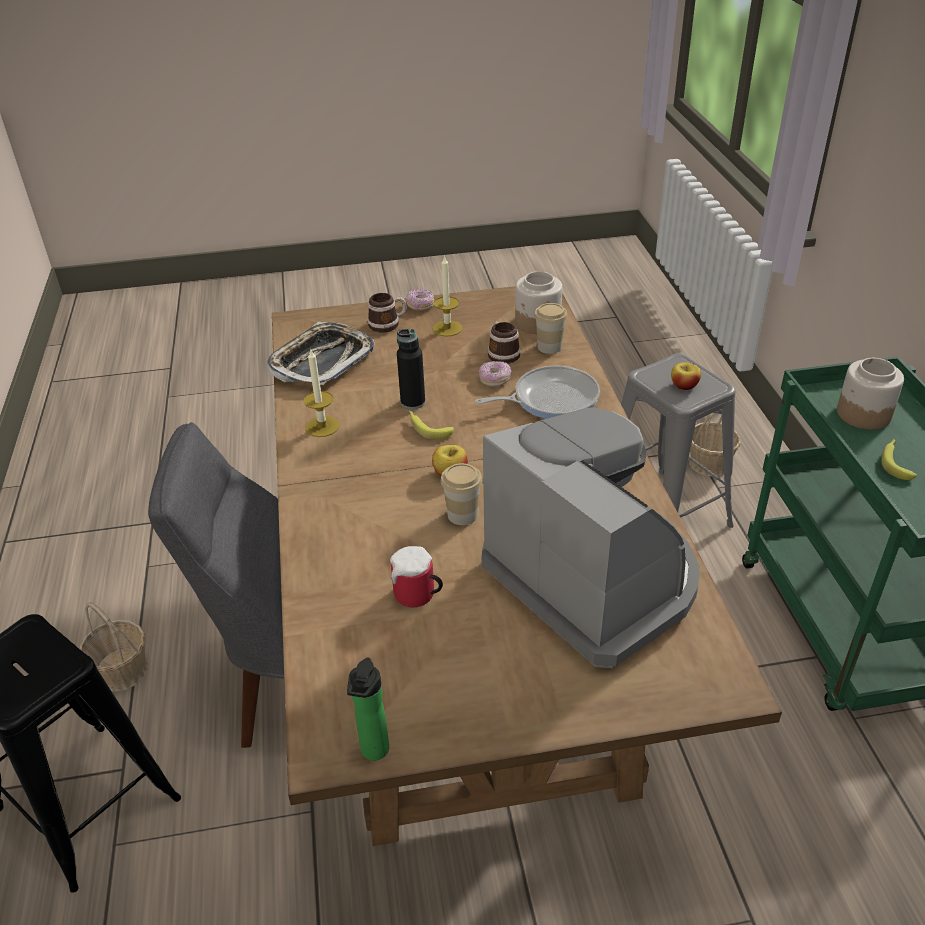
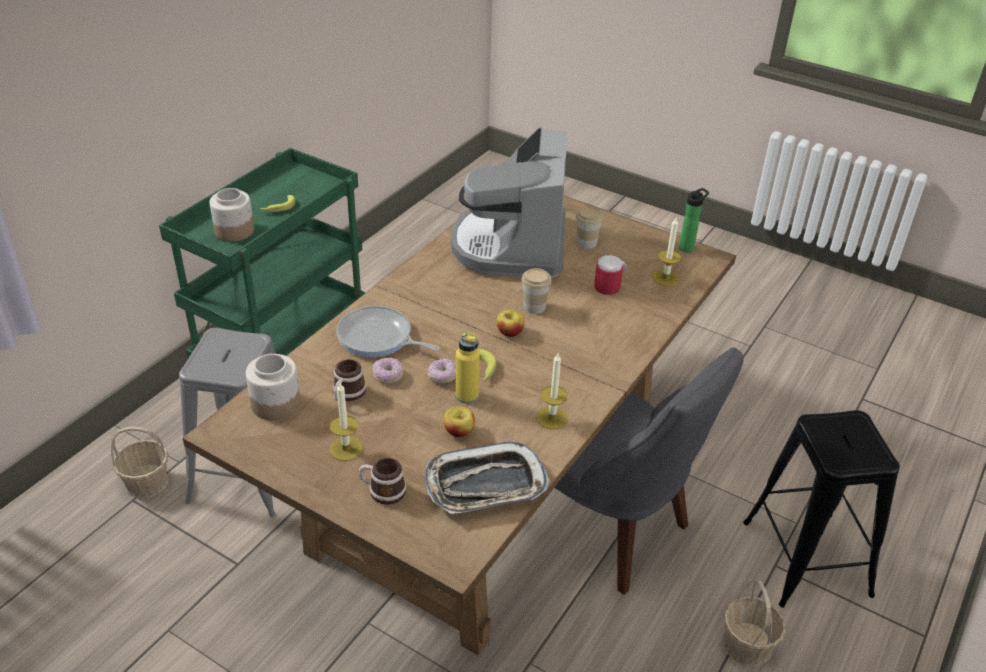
camera: 140 degrees left, 0 degrees up
black bottle [397,329,425,409] -> yellow bottle [455,332,480,404]
donut [406,289,434,310] -> donut moved to [428,358,456,383]
cup [534,303,568,354] -> cup moved to [576,207,603,249]
apple [671,362,701,390] -> apple moved to [443,406,475,437]
none -> candle [653,218,681,286]

